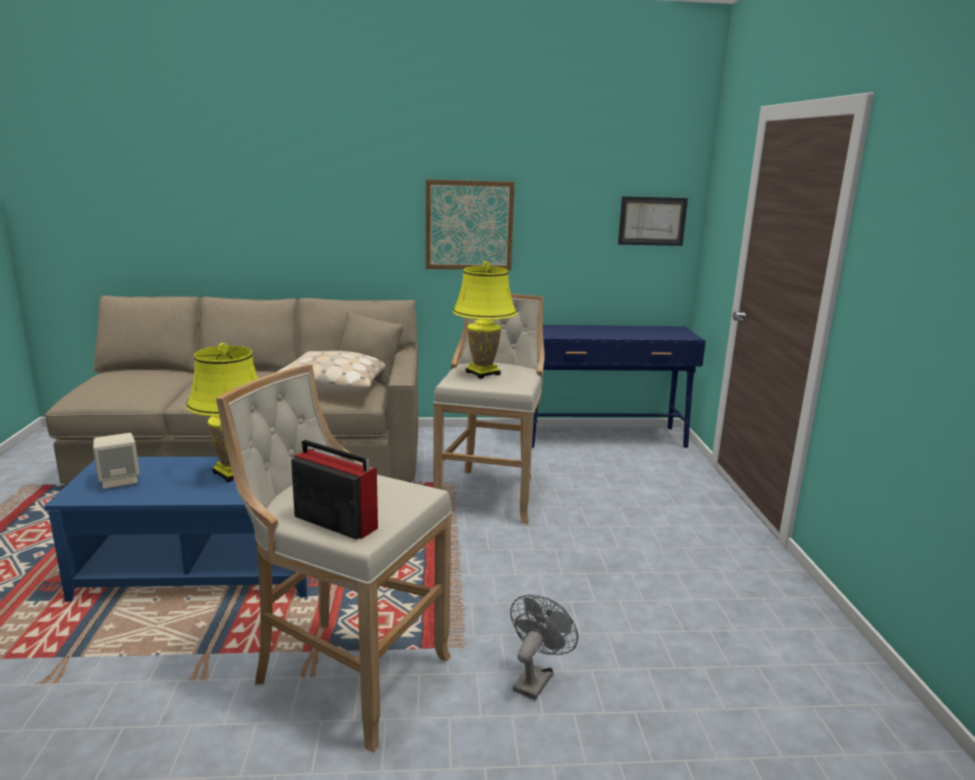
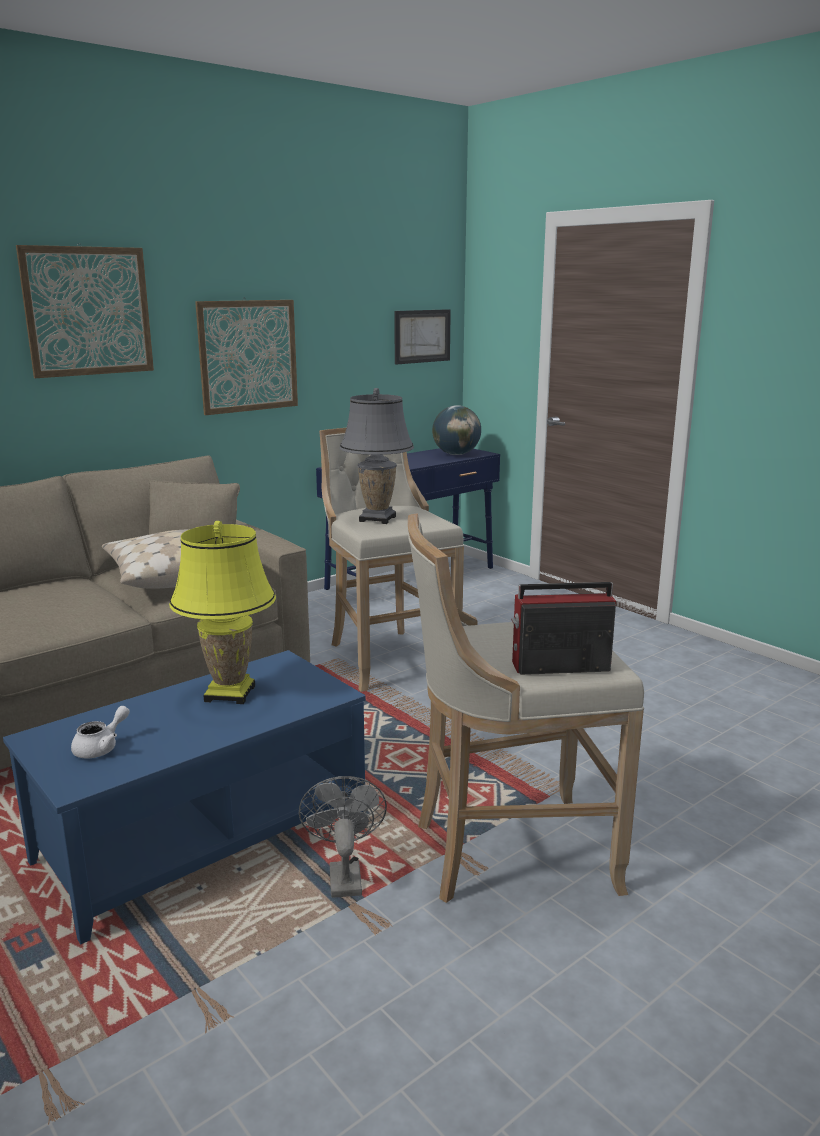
camera: 35 degrees left, 0 degrees up
beige speaker [93,433,140,489] -> white teapot [71,706,130,759]
yellow table lamp [453,261,517,379] -> grey table lamp [340,388,414,524]
grey fan [510,595,578,700] -> grey fan moved to [299,776,387,898]
none -> picture [16,243,154,378]
none -> globe [432,405,481,455]

